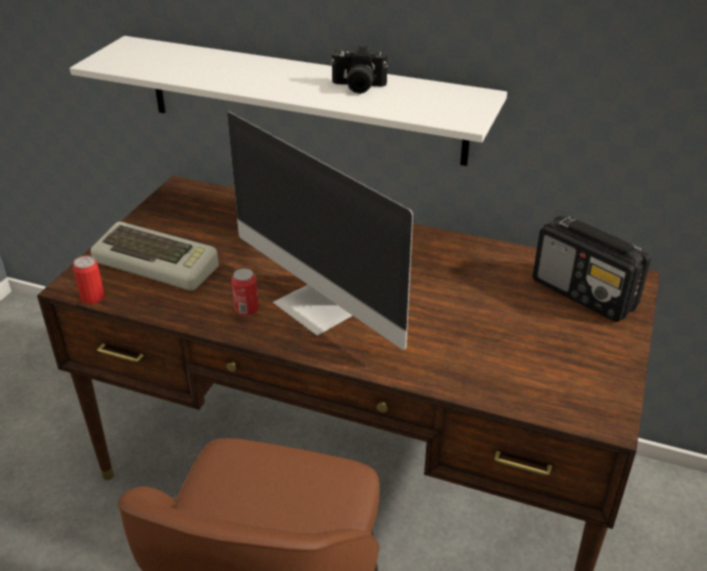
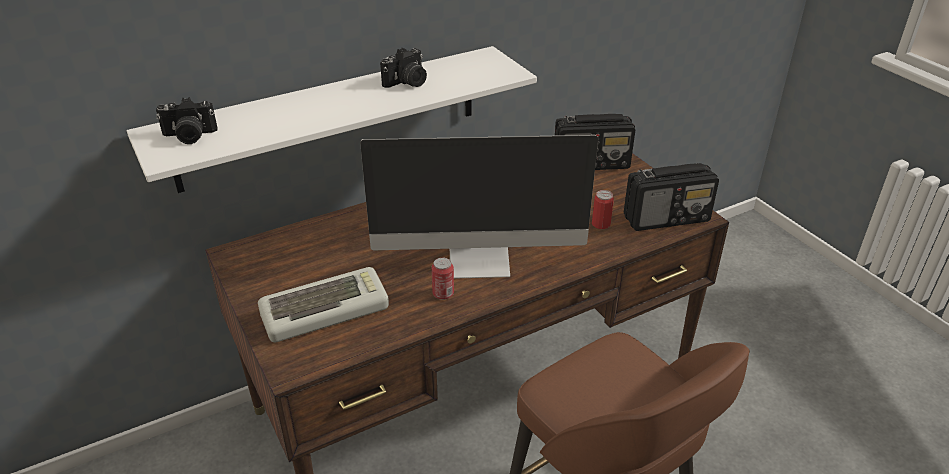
camera: 50 degrees left, 0 degrees up
can [73,256,105,304] -> can moved to [592,190,614,229]
none -> camera [156,97,218,144]
none -> radio [624,163,719,231]

